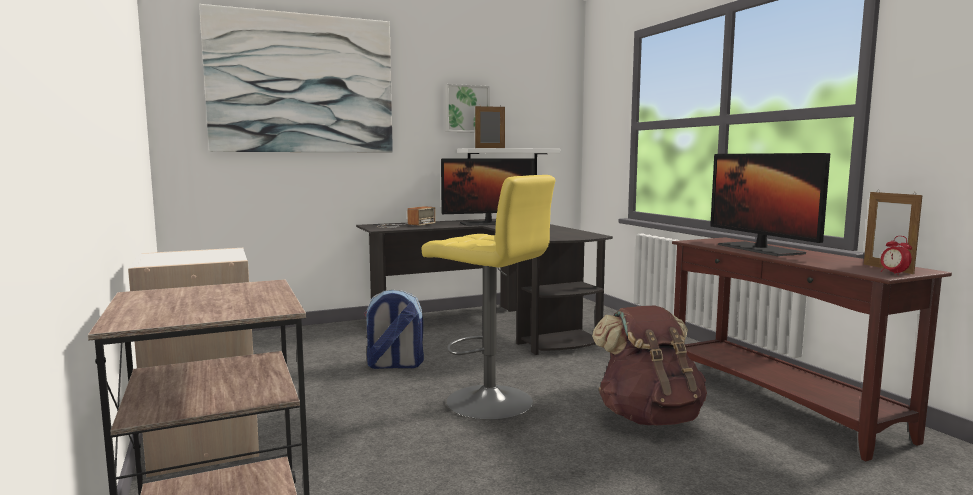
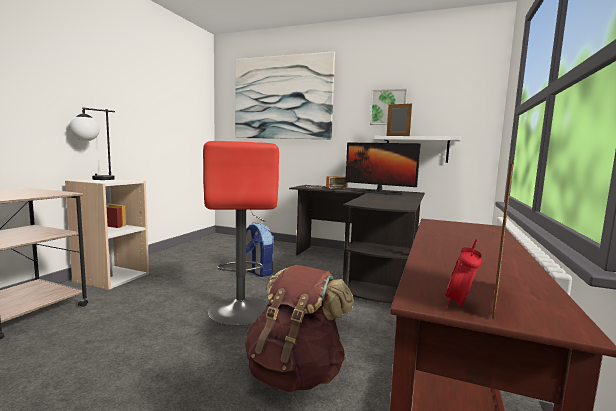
camera: 45 degrees right, 0 degrees up
yellow stool [421,175,555,420] -> red stool [203,141,279,325]
monitor [710,153,830,256] -> none
none -> table lamp [69,107,115,180]

